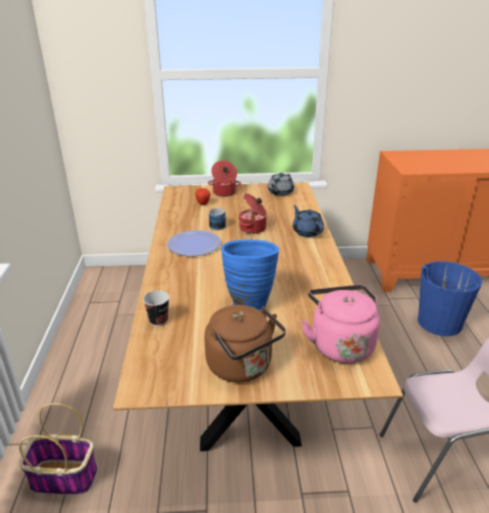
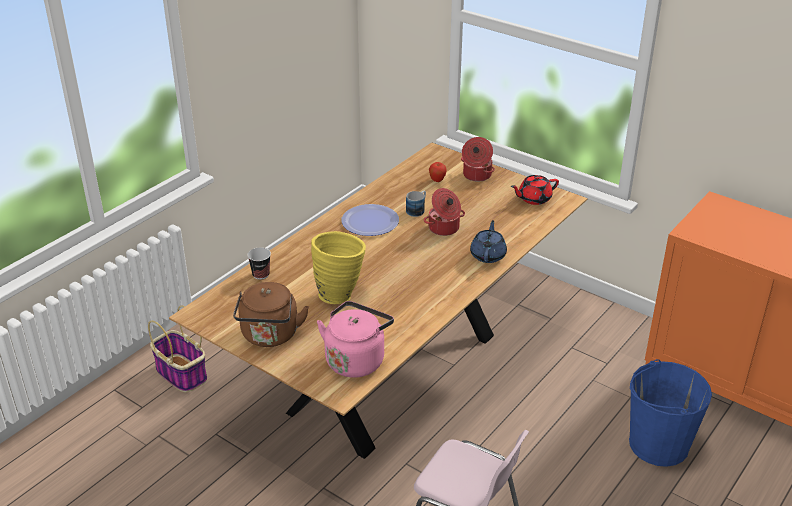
camera: 40 degrees right, 5 degrees up
blue vase [221,240,279,311] -> yellow vase [311,231,366,304]
grey teapot [268,173,294,196] -> red teapot [510,175,559,205]

